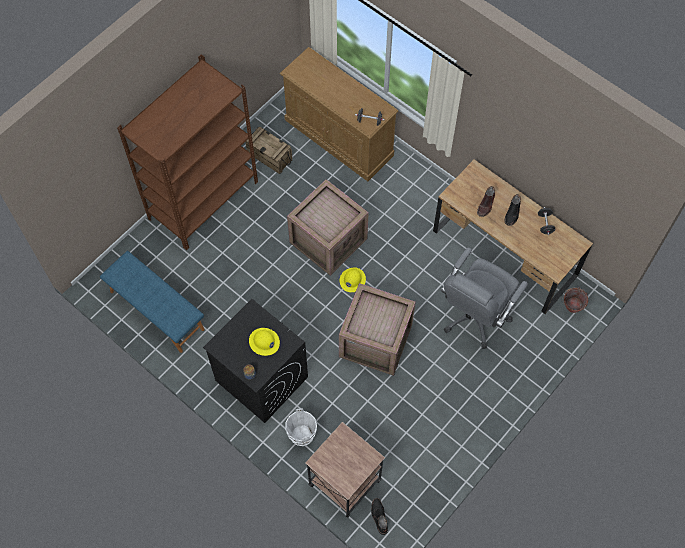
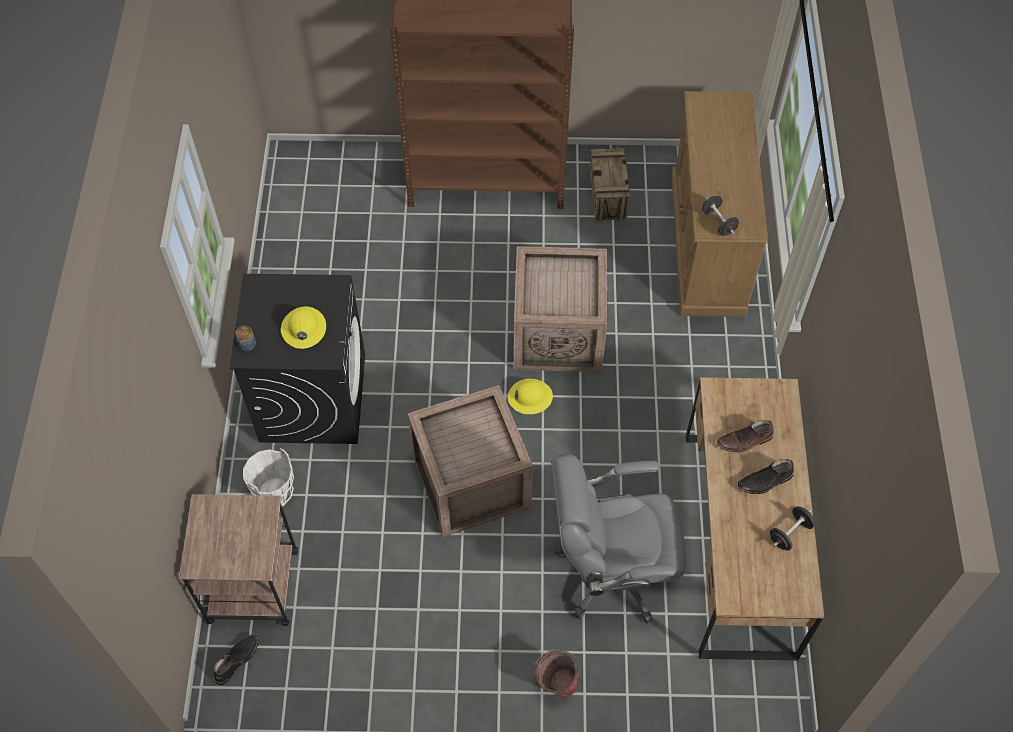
camera: 50 degrees right, 5 degrees down
blue bench [100,251,205,353] -> none
bucket [563,287,588,313] -> bucket moved to [535,650,580,697]

